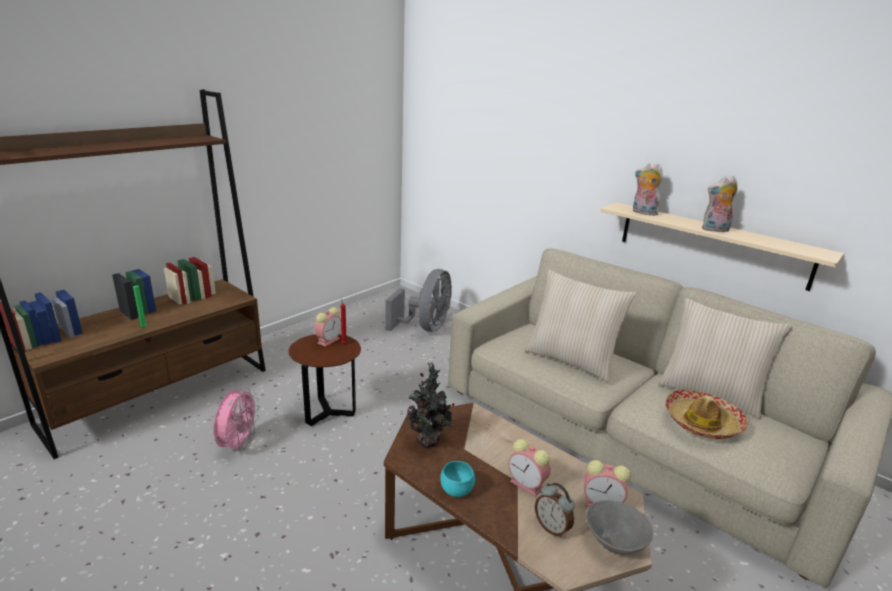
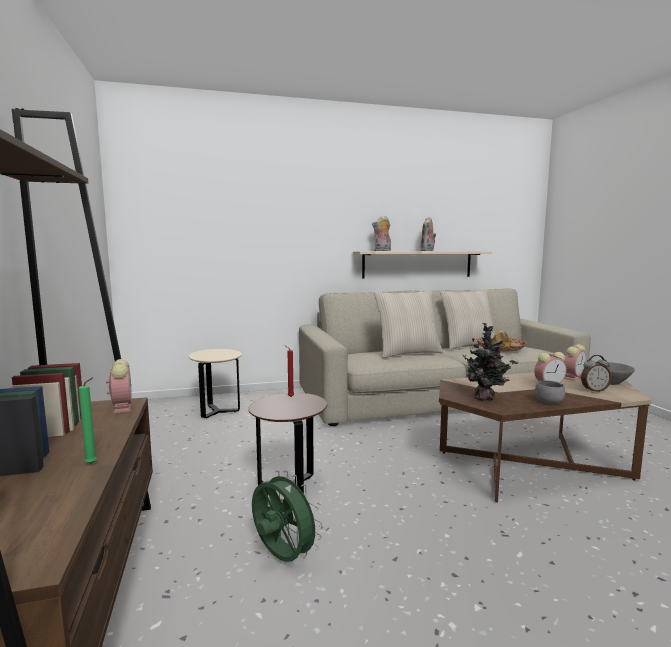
camera: 55 degrees left, 15 degrees down
pink fan [214,387,260,453] -> green fan [252,470,322,562]
alarm clock [314,307,341,346] -> alarm clock moved to [106,359,132,413]
grey fan [385,269,452,332] -> beige side table [188,349,242,418]
turquoise bowl [440,461,475,497] -> grey bowl [535,381,565,404]

